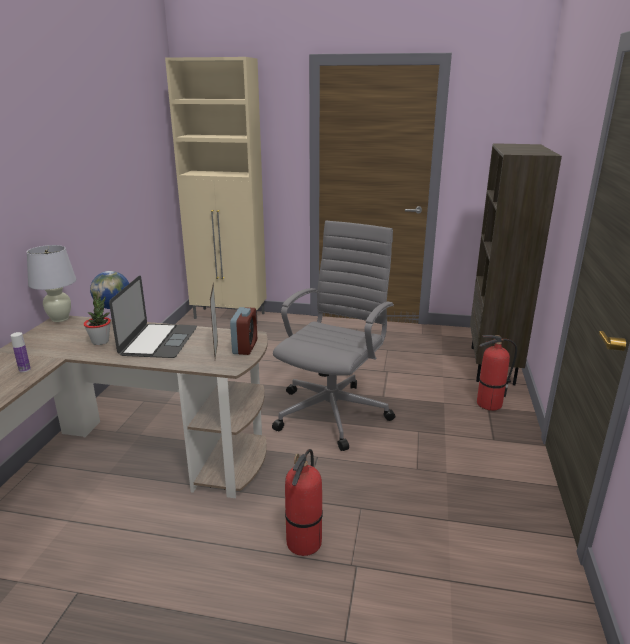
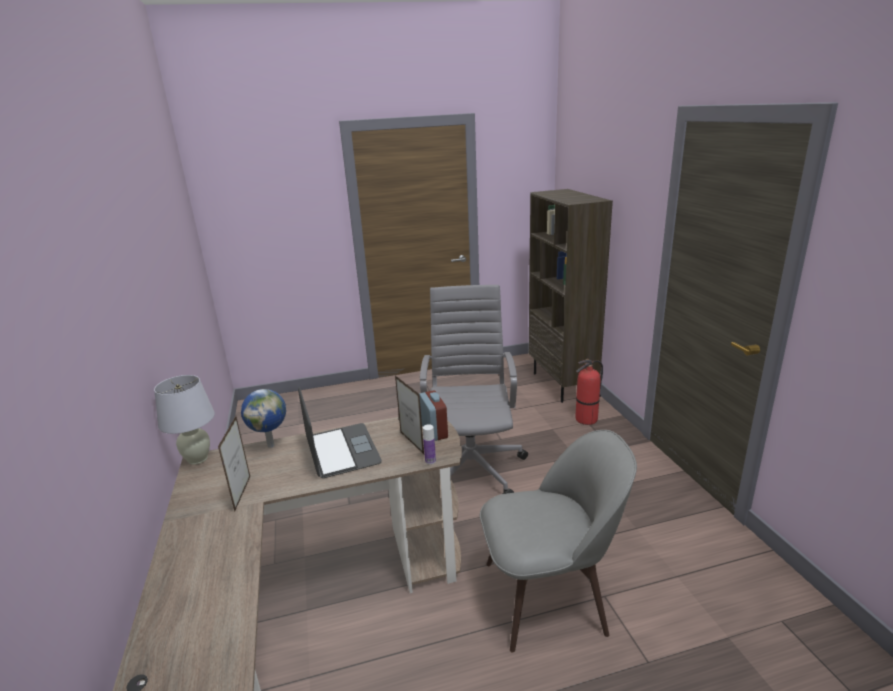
camera: 25 degrees left, 0 degrees up
bottle [10,332,31,372] -> bottle moved to [423,424,436,464]
potted plant [84,296,111,345] -> none
beige cabinet [165,57,267,319] -> none
fire extinguisher [285,449,323,556] -> grey chair [480,430,637,653]
none -> picture frame [218,416,251,512]

